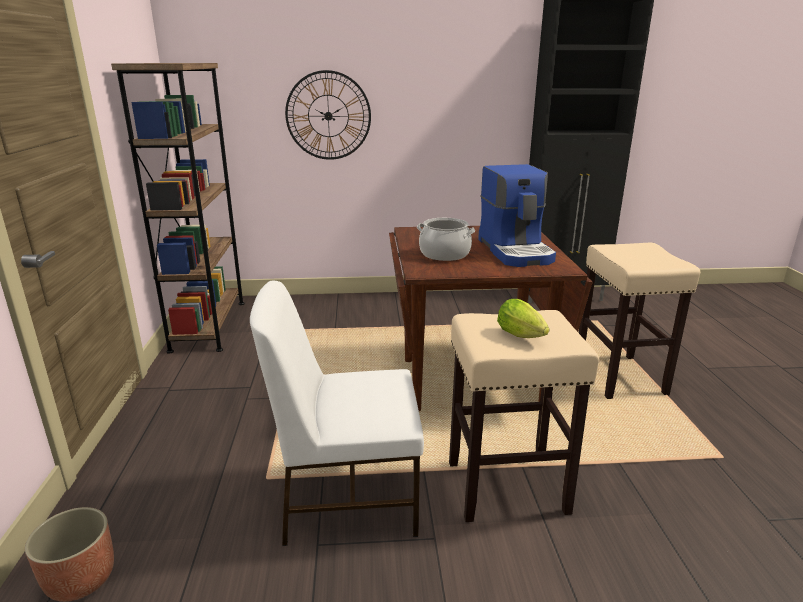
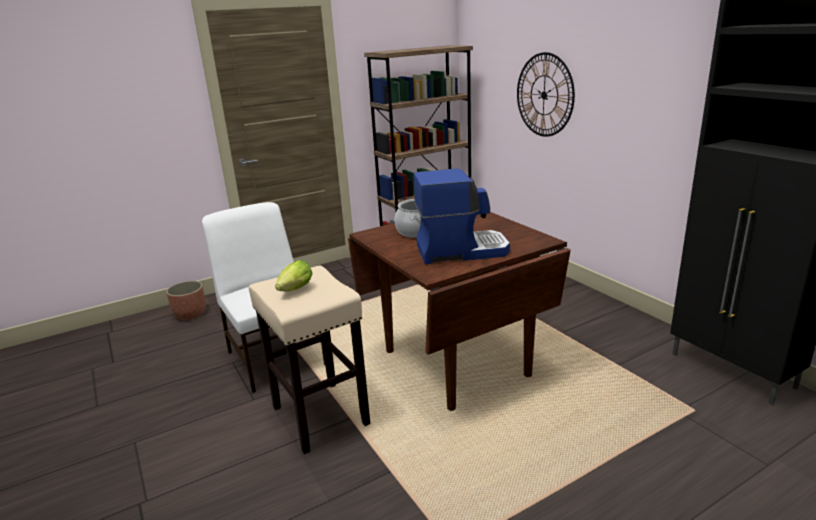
camera: 65 degrees right, 0 degrees up
coffee machine [478,164,556,267] -> coffee machine turned 150 degrees counterclockwise [413,168,510,264]
beige stool [578,243,700,399] -> none

